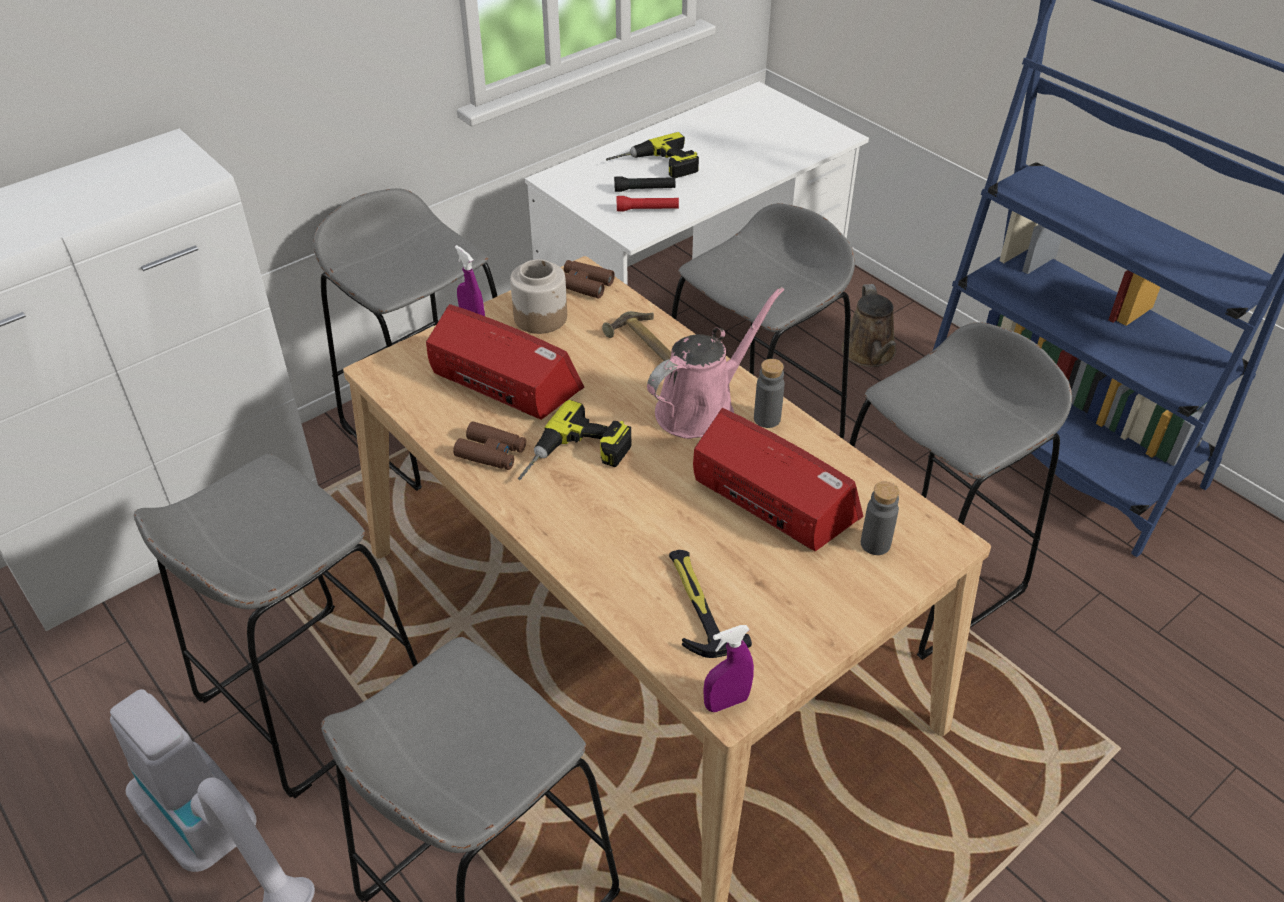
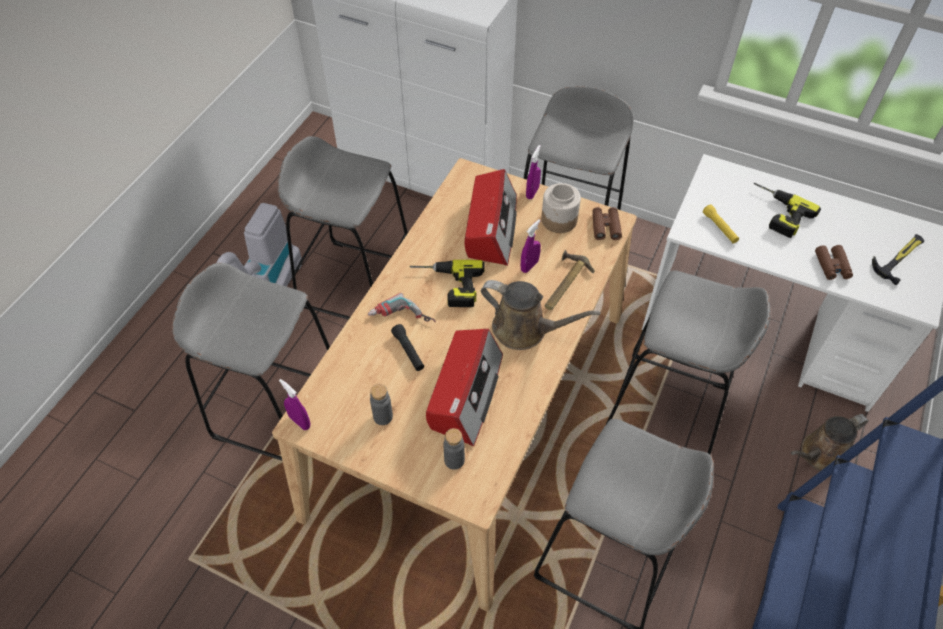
camera: 65 degrees right, 10 degrees up
brown binoculars [453,421,526,470] -> brown binoculars moved to [815,245,853,280]
black flashlight [614,176,675,192] -> black flashlight moved to [391,324,424,371]
red flashlight [617,196,679,211] -> yellow flashlight [703,205,739,244]
pink watering can [647,287,784,439] -> brown watering can [481,280,601,350]
hammer [669,550,752,658] -> hammer moved to [872,234,924,285]
grey bottle [754,359,785,428] -> grey bottle moved to [370,384,393,425]
none -> power drill [368,293,436,322]
none -> purple spray bottle [520,219,541,273]

